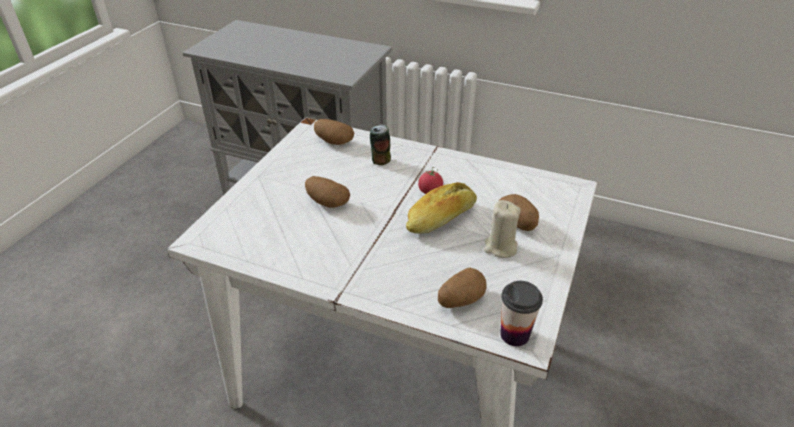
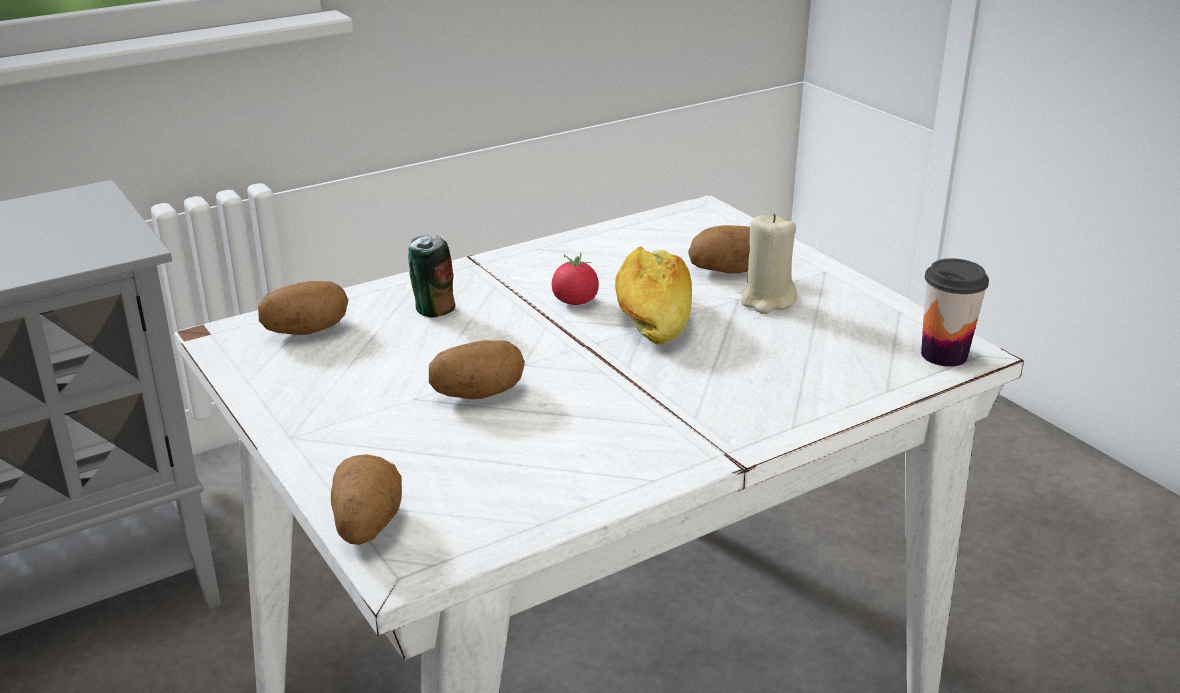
camera: 55 degrees left, 10 degrees down
potato [438,268,487,308] -> potato moved to [331,454,402,545]

